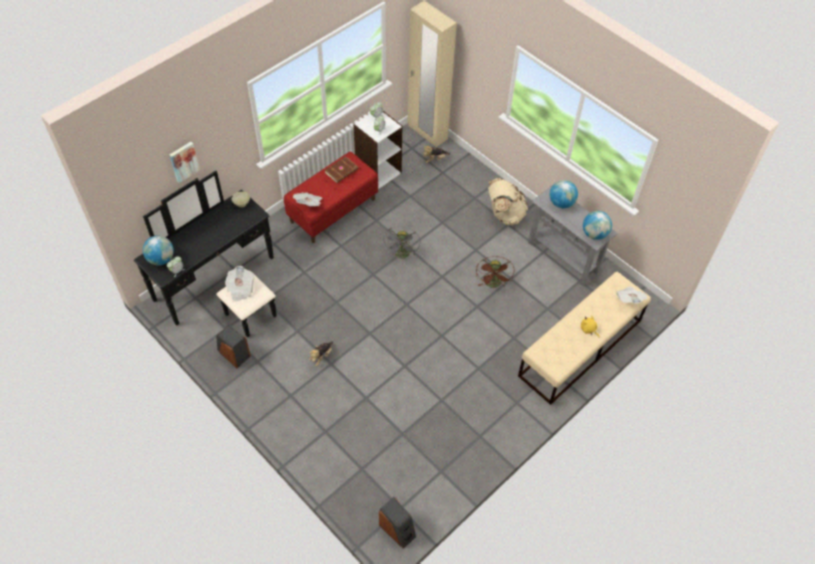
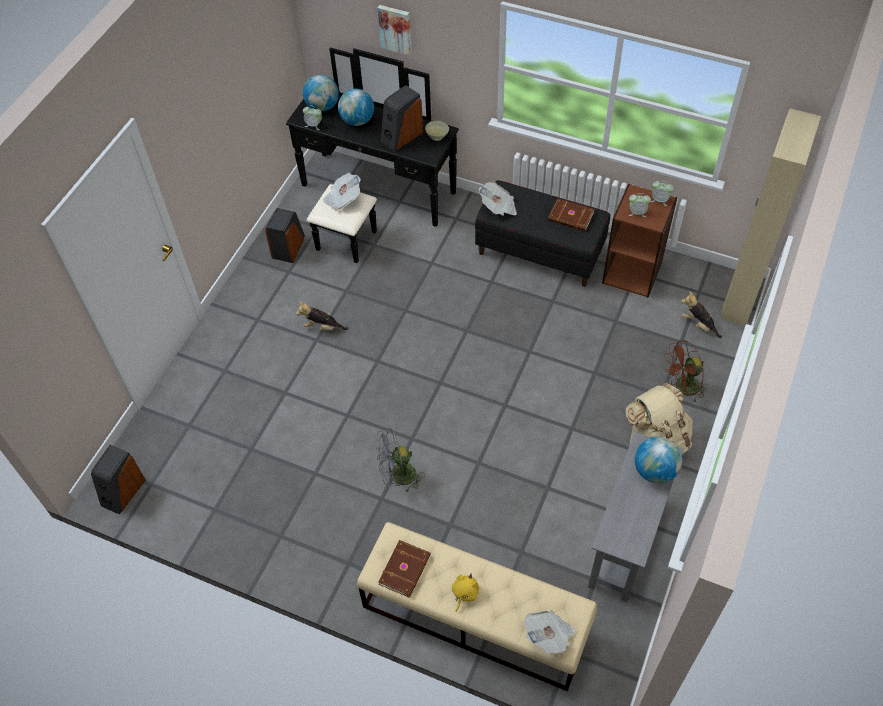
camera: 70 degrees right, 0 degrees up
red bench [284,152,378,243] -> black bench [475,180,610,287]
white bookcase [353,111,402,189] -> brown bookcase [602,184,677,298]
grey fan [383,226,420,258] -> grey fan moved to [376,429,425,493]
brown fan [476,256,515,288] -> brown fan moved to [665,340,708,402]
globe [583,211,612,240] -> globe moved to [338,89,374,126]
none -> brown book [378,540,431,598]
none -> speaker [381,85,423,151]

